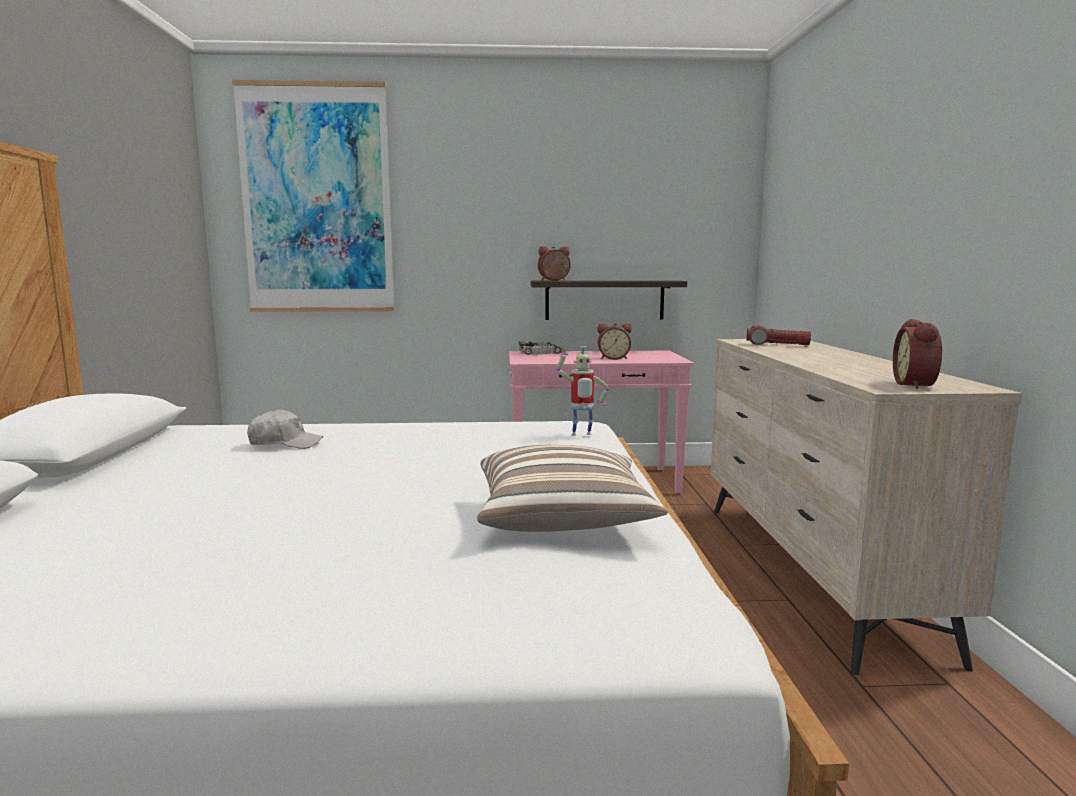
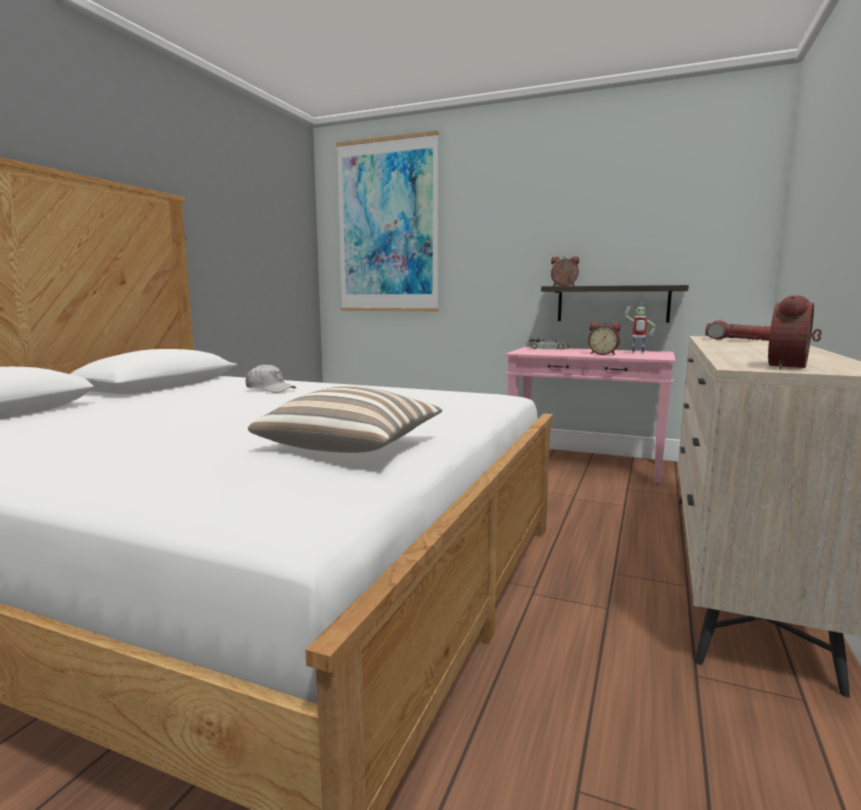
camera: 25 degrees right, 0 degrees up
toy robot [556,346,609,436] -> toy robot moved to [624,303,656,354]

